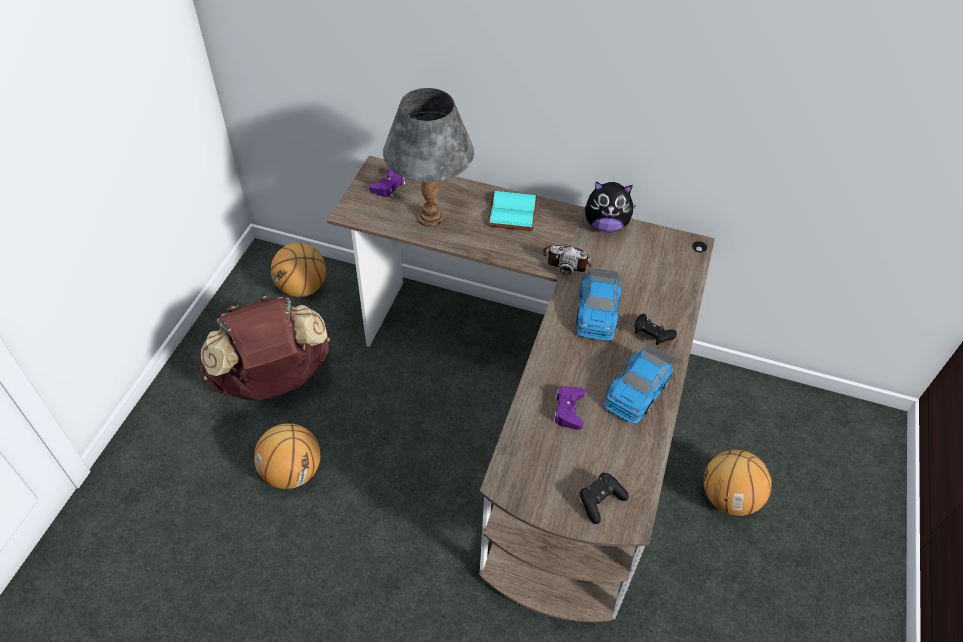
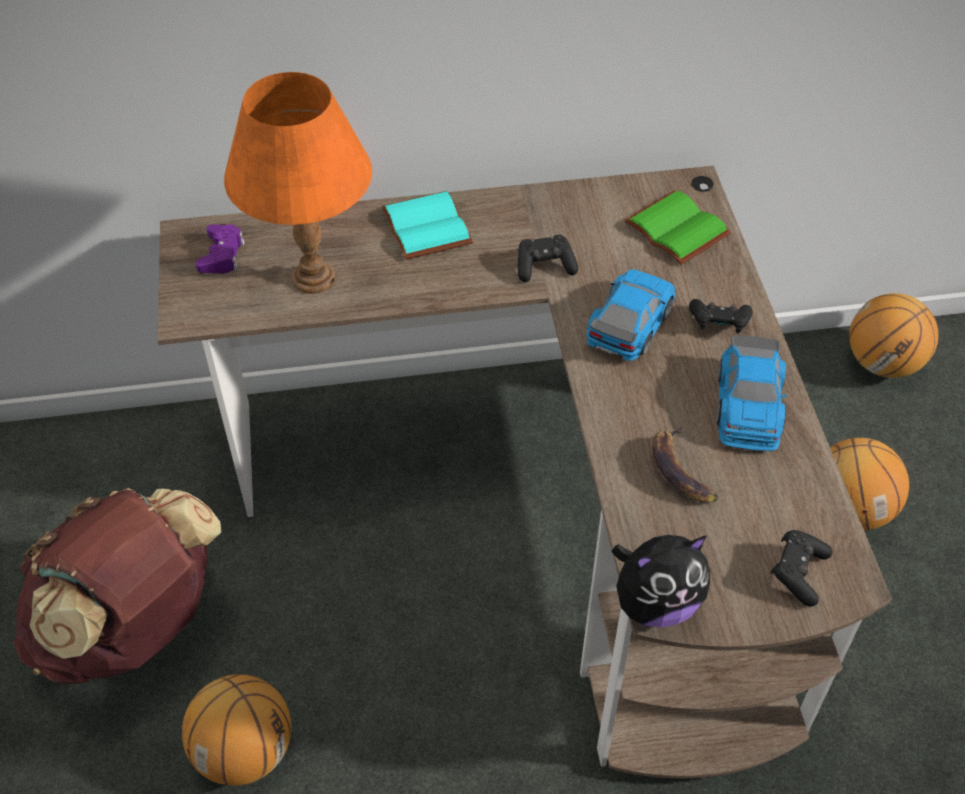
camera: 25 degrees left, 0 degrees up
basketball [271,243,326,297] -> basketball moved to [849,293,938,378]
grey table lamp [383,88,474,227] -> orange table lamp [224,72,372,294]
camera [543,245,591,275] -> black game controller [518,235,578,282]
purple game controller [553,386,585,430] -> banana [652,427,718,502]
toy car [576,268,622,341] -> toy car turned 135 degrees counterclockwise [587,269,676,361]
plush toy [585,182,637,232] -> plush toy moved to [612,535,710,628]
none -> green book [624,191,731,265]

